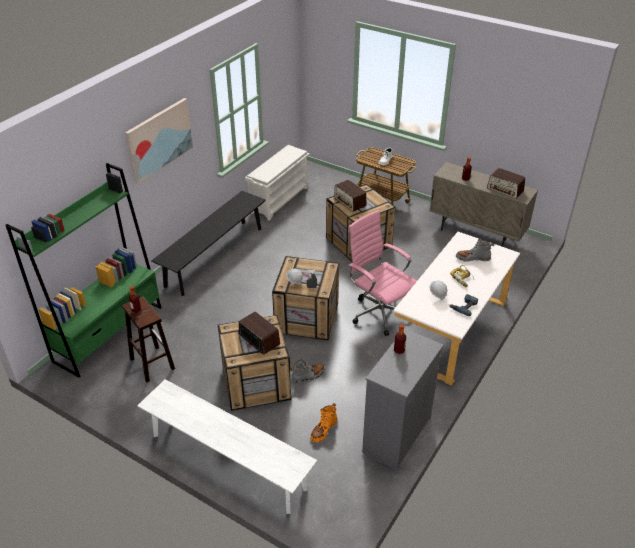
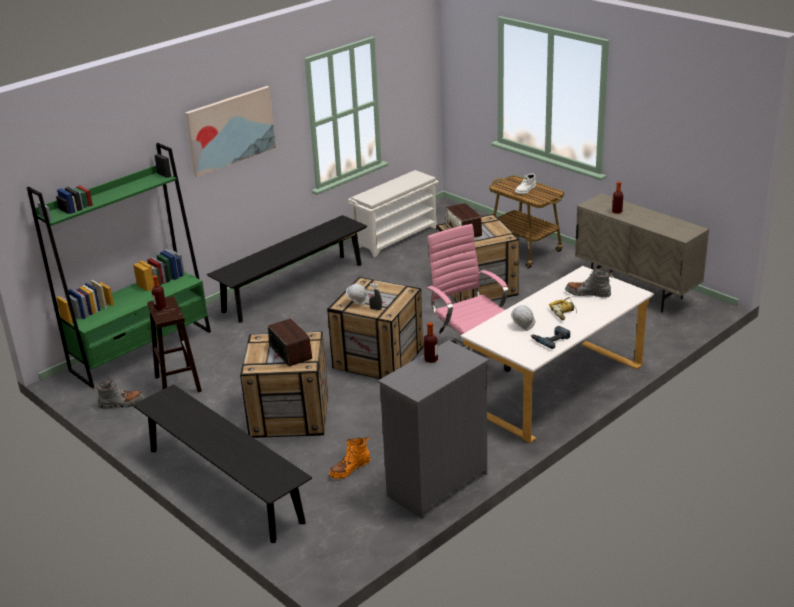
camera: 15 degrees right, 10 degrees down
white bench [137,379,317,514] -> black bench [133,384,312,543]
grey boot [290,359,325,384] -> grey boot moved to [93,379,144,409]
radio [487,168,525,199] -> none

